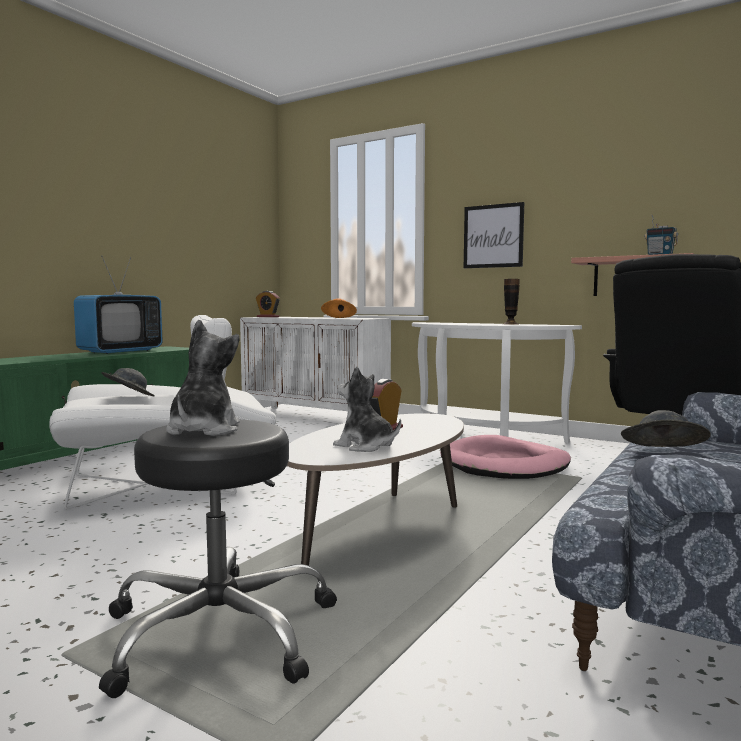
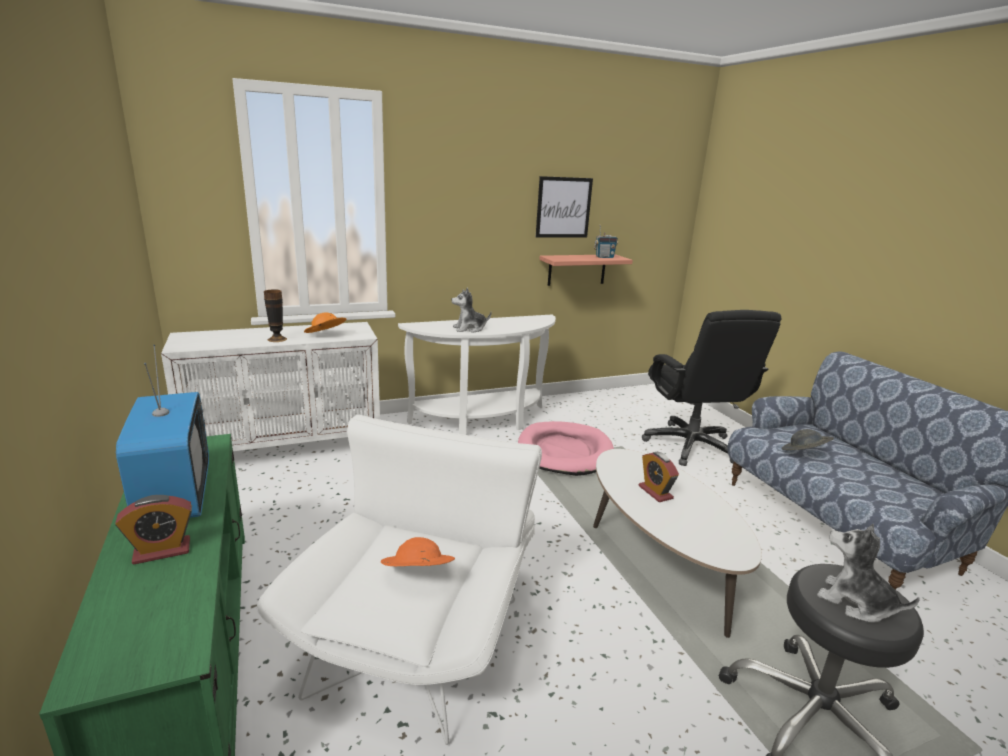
camera: 55 degrees left, 15 degrees up
grey hat [101,368,155,396] -> orange hat [381,537,455,566]
alarm clock [256,291,280,317] -> alarm clock moved to [115,495,192,564]
plush toy [333,366,401,452] -> plush toy moved to [451,288,491,333]
picture [464,202,524,268] -> picture moved to [536,176,593,238]
vase [504,279,520,325] -> vase moved to [264,289,287,342]

